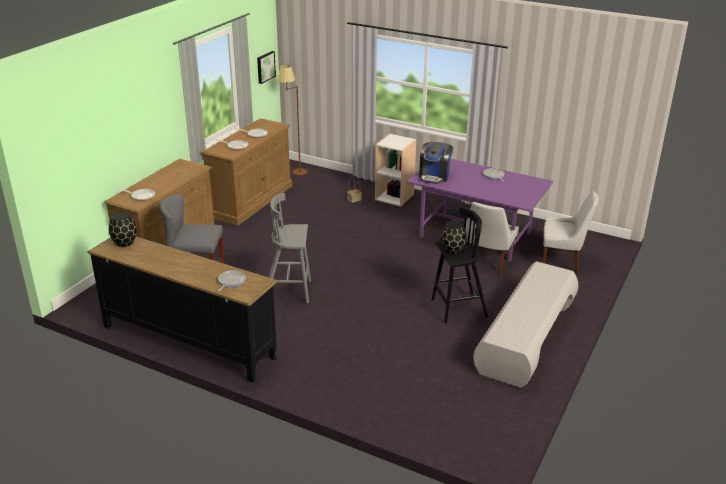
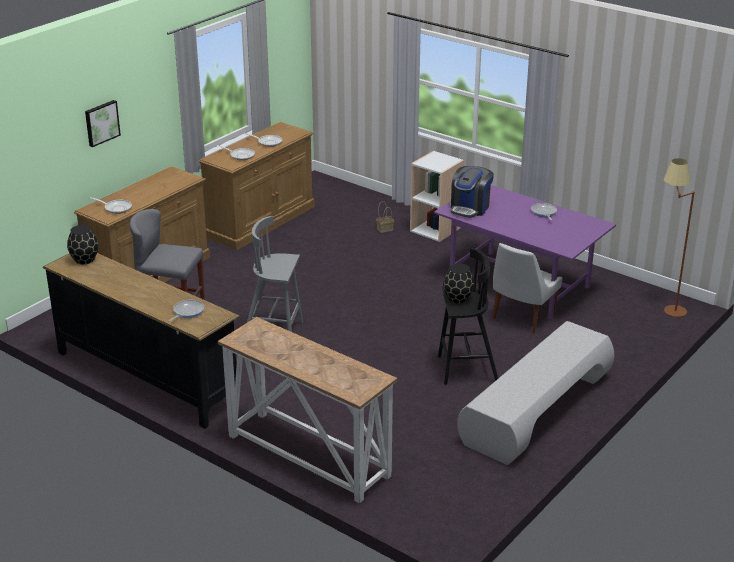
camera: 10 degrees right, 0 degrees up
picture [257,51,276,84] -> picture moved to [85,100,121,147]
brown floor lamp [278,64,308,175] -> brown floor lamp moved to [664,158,695,317]
white chair [543,191,599,273] -> none
none -> console table [218,317,397,503]

